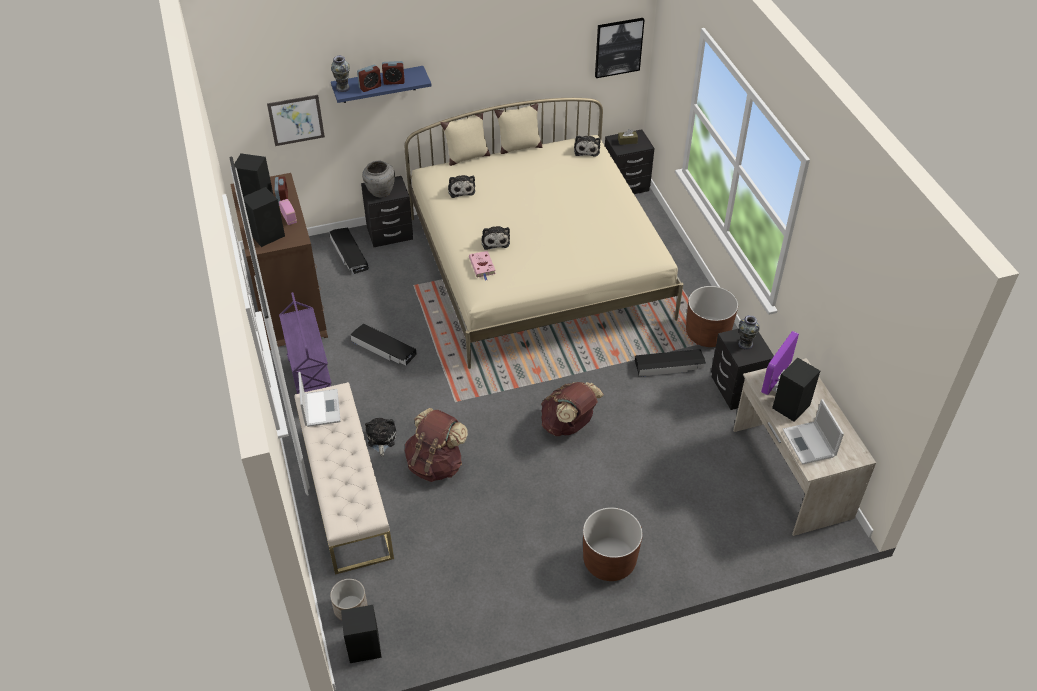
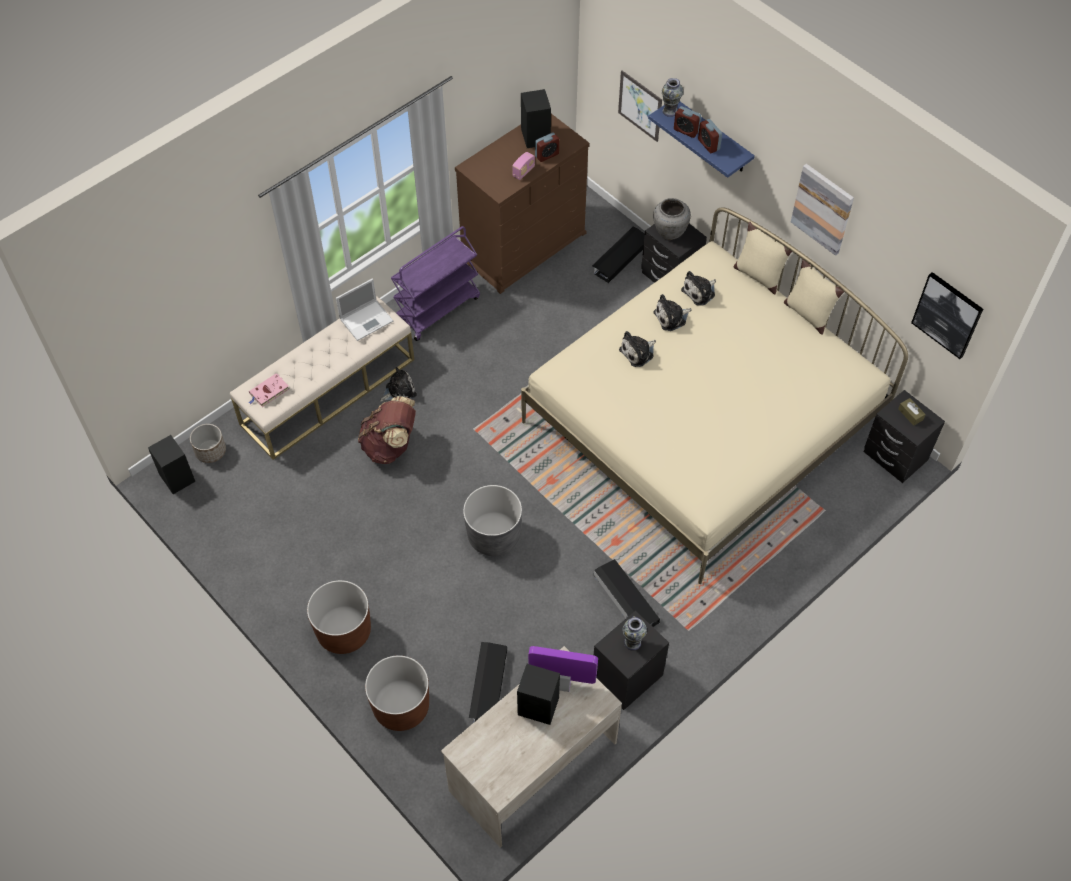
camera: 65 degrees right, 10 degrees up
black speaker [243,187,285,247] -> none
black storage box [350,324,417,365] -> black storage box moved to [469,642,507,723]
pink book [469,251,496,280] -> pink book moved to [248,373,289,407]
brown backpack [541,382,604,436] -> grey planter [463,485,522,556]
plush toy [574,135,601,157] -> plush toy moved to [653,294,692,331]
brown planter [686,286,738,347] -> brown planter moved to [365,655,429,731]
laptop [783,399,844,465] -> none
none -> picture [791,164,854,256]

